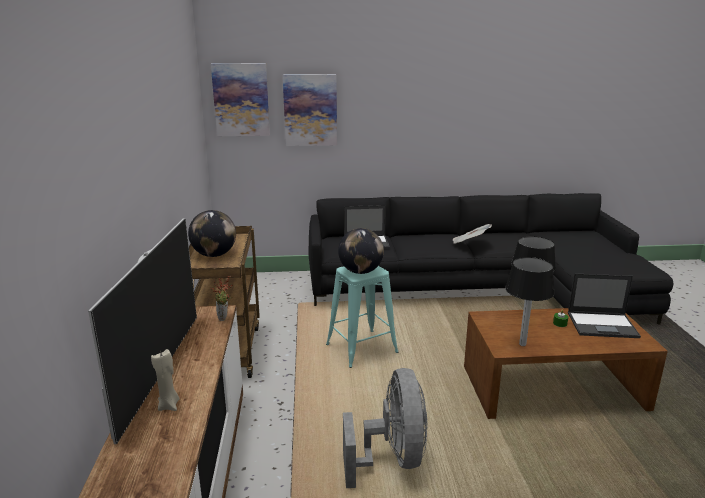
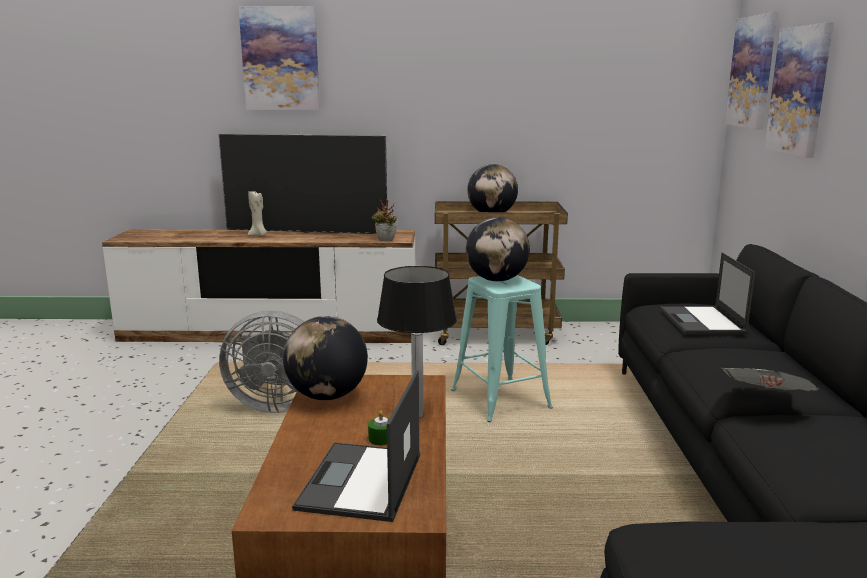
camera: 95 degrees right, 5 degrees down
table lamp [505,257,555,346] -> globe [283,316,368,400]
none -> picture [238,6,320,110]

